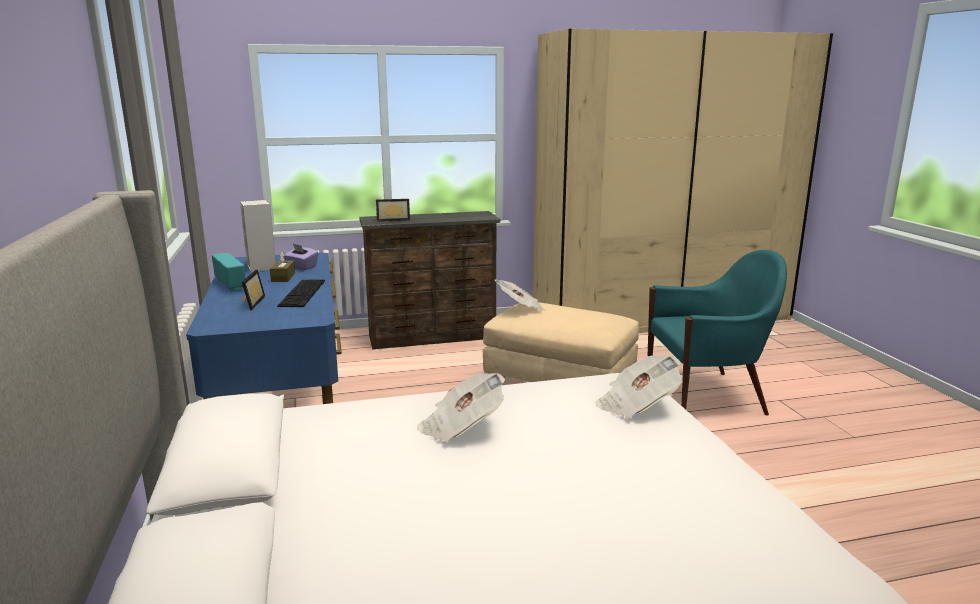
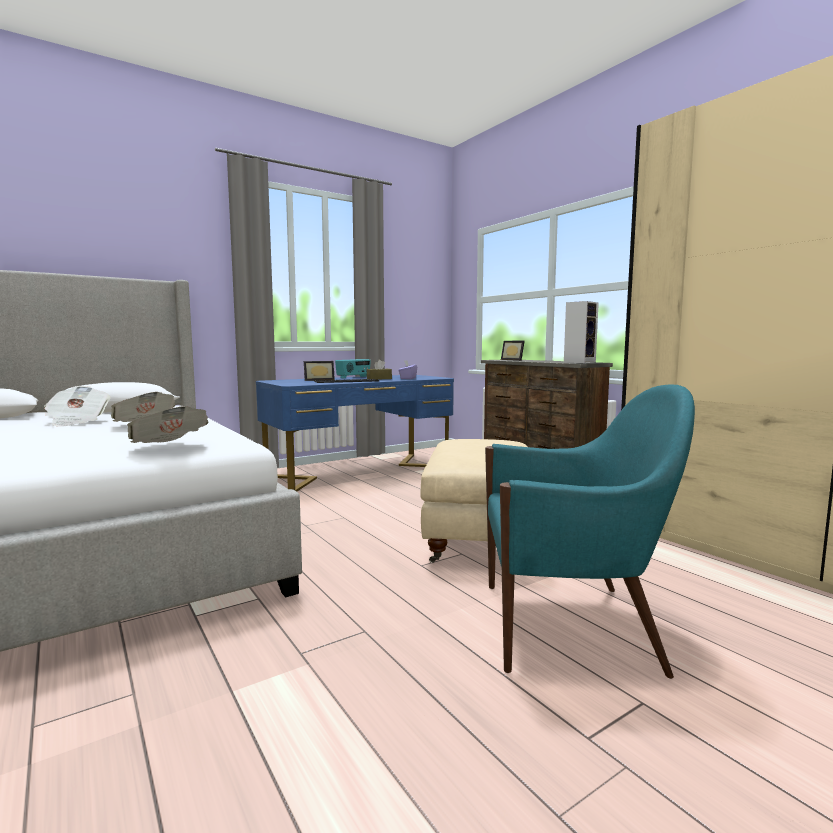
camera: 70 degrees right, 10 degrees down
speaker [240,200,276,272] -> speaker moved to [564,301,599,363]
newspaper [494,279,545,311] -> newspaper moved to [44,386,111,427]
turquoise armchair [648,250,787,416] -> turquoise armchair turned 60 degrees counterclockwise [485,384,695,679]

